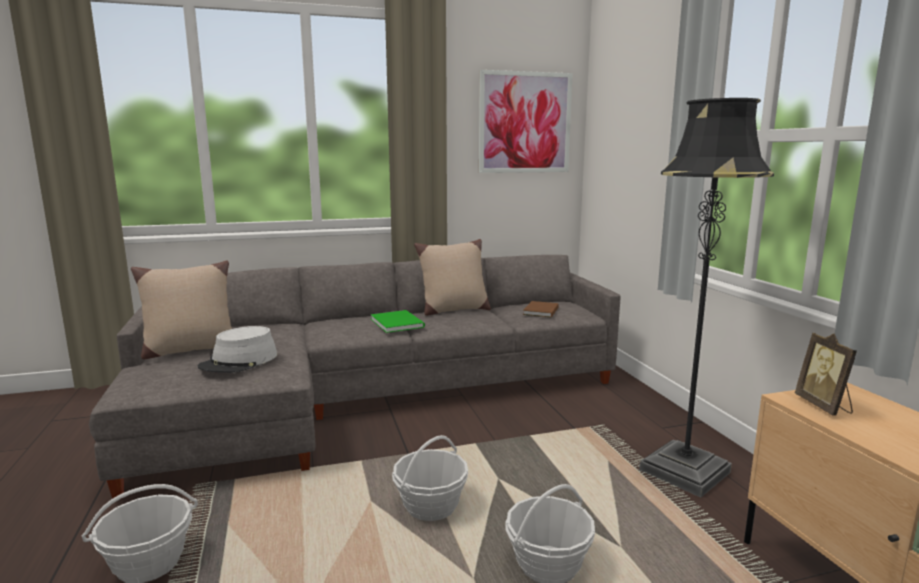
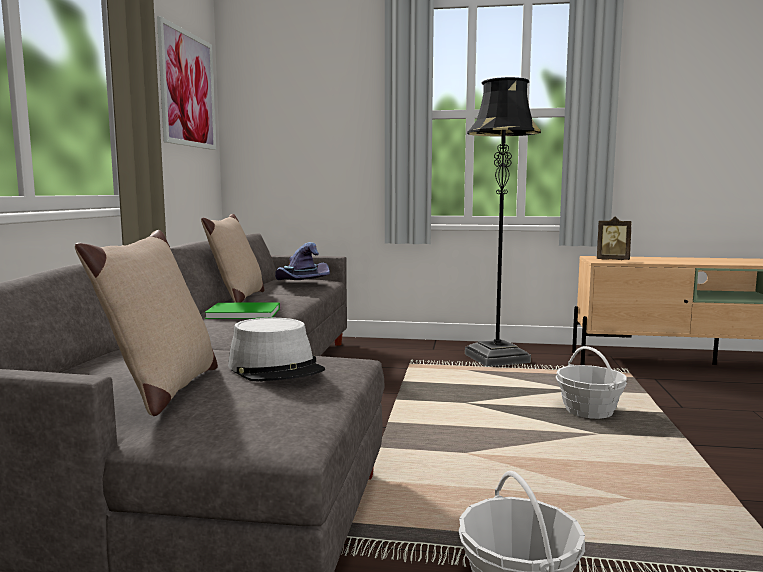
camera: 65 degrees left, 5 degrees down
basket [392,435,468,521] -> none
brown book [523,301,559,317] -> purple hat [275,242,330,280]

